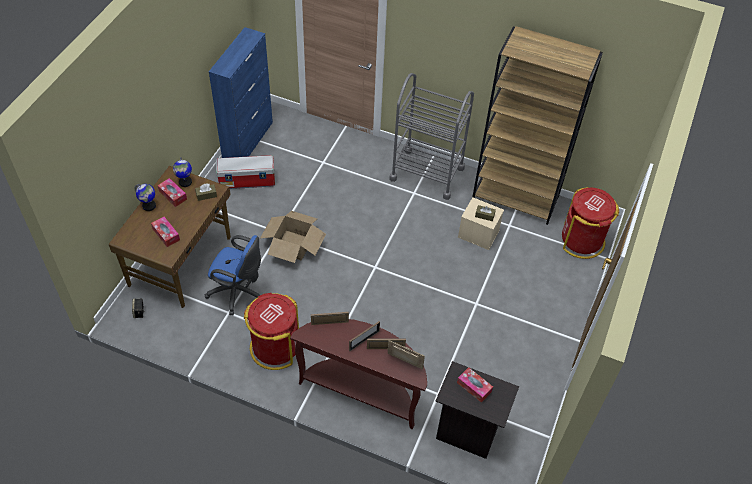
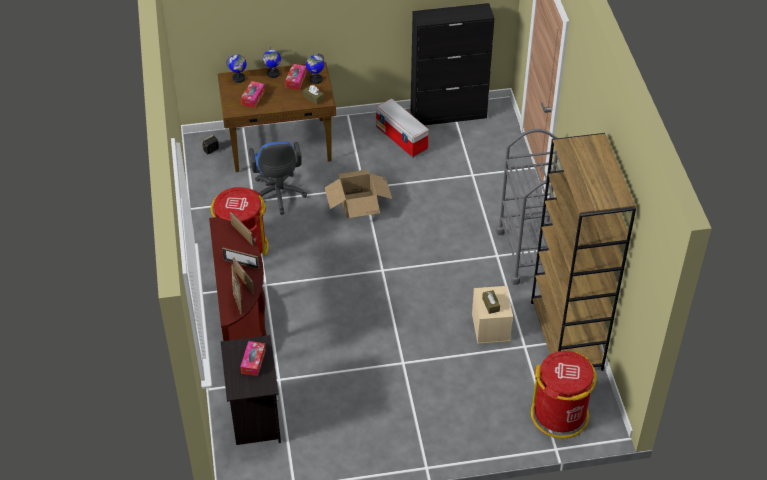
camera: 60 degrees right, 5 degrees down
blue cabinet [209,27,273,158] -> black cabinet [411,3,495,125]
none -> globe [226,54,247,83]

